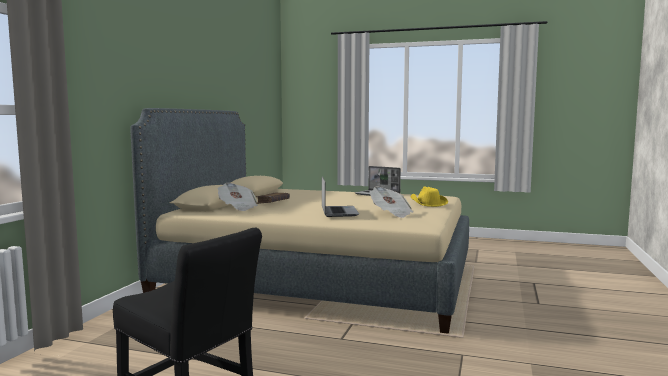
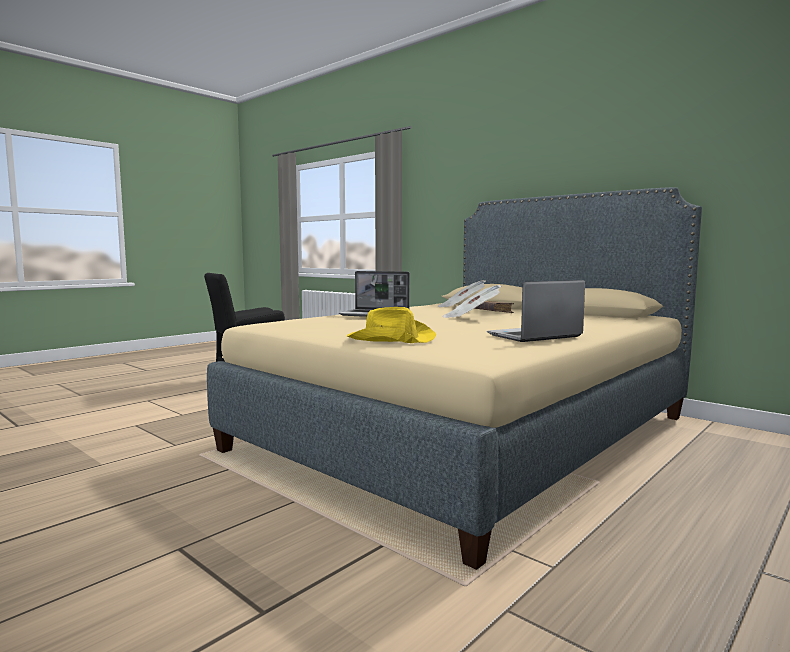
camera: 115 degrees right, 0 degrees up
newspaper [369,186,414,218] -> newspaper moved to [442,285,502,318]

